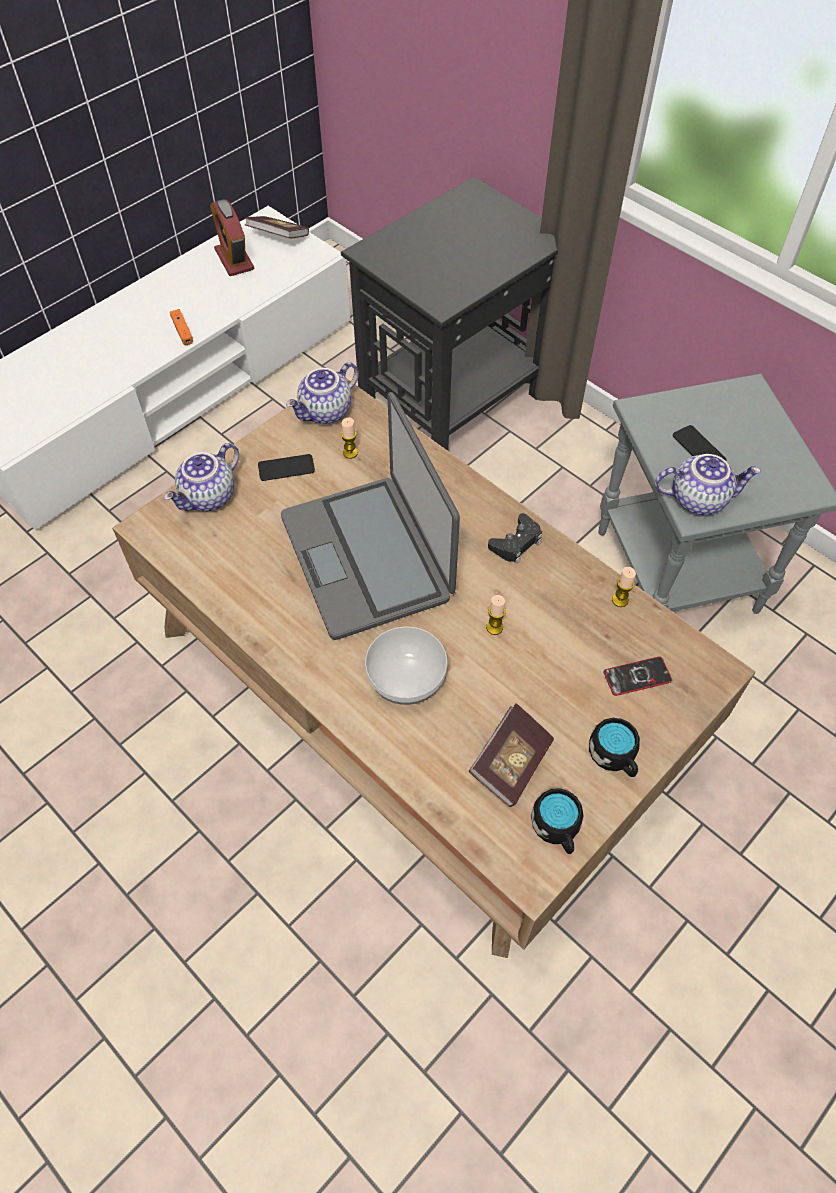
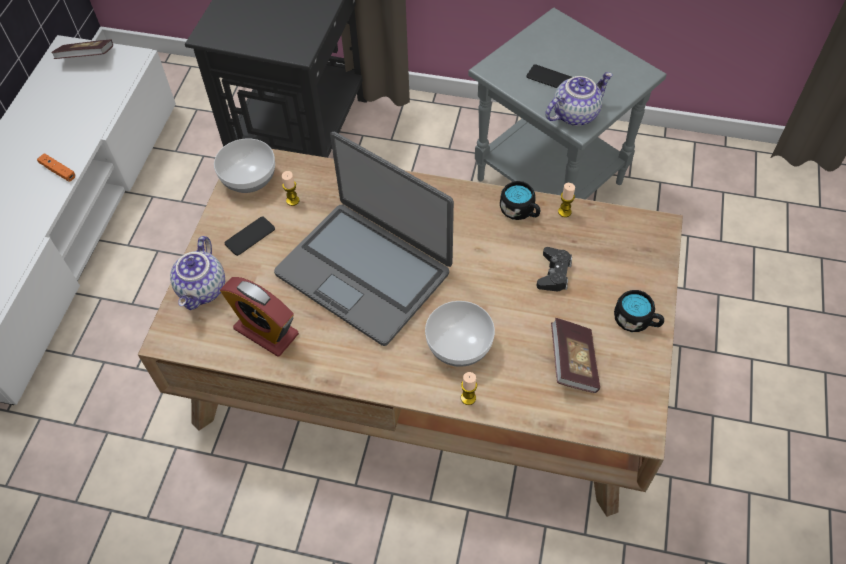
camera: 30 degrees left, 0 degrees up
alarm clock [210,199,254,276] -> alarm clock moved to [220,277,299,357]
teapot [286,362,359,424] -> bowl [214,139,275,193]
candle [486,595,506,635] -> candle moved to [461,372,477,405]
black game controller [488,513,542,564] -> black game controller moved to [536,247,572,291]
black mug [531,788,583,854] -> black mug moved to [500,181,540,220]
phone [603,657,672,696] -> none

